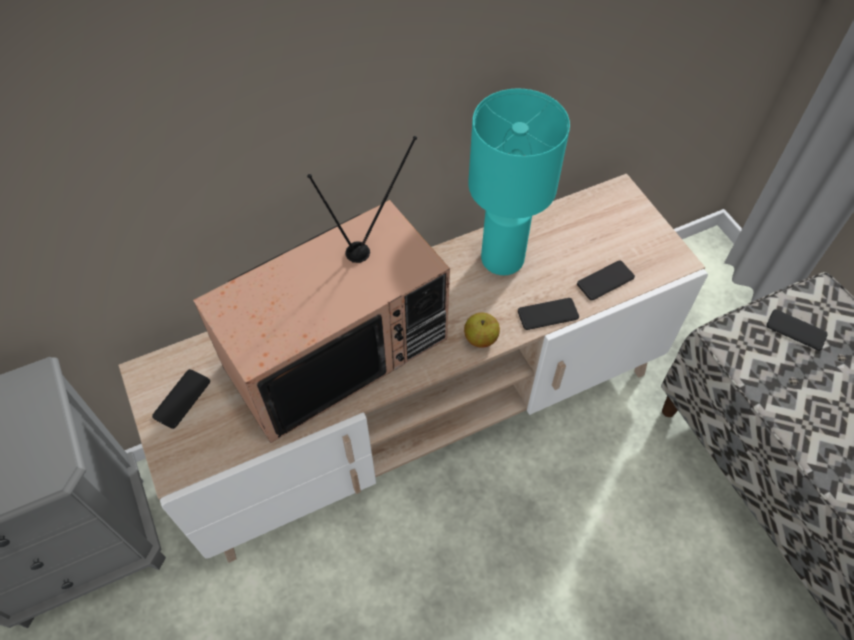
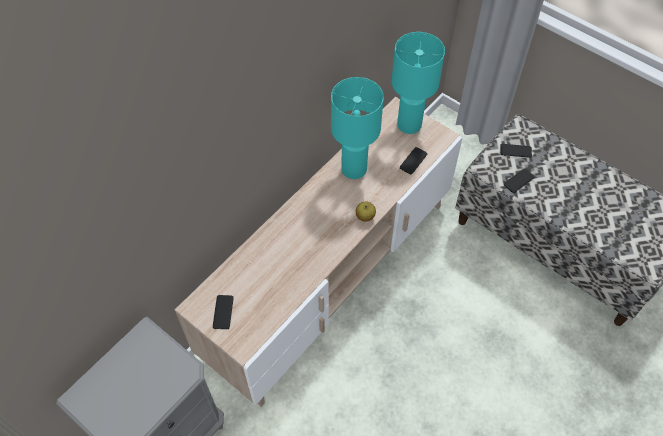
camera: 25 degrees left, 0 degrees up
television [193,136,450,443] -> none
phone [518,298,579,330] -> phone moved to [504,168,535,193]
none -> turquoise table lamp [392,32,445,134]

